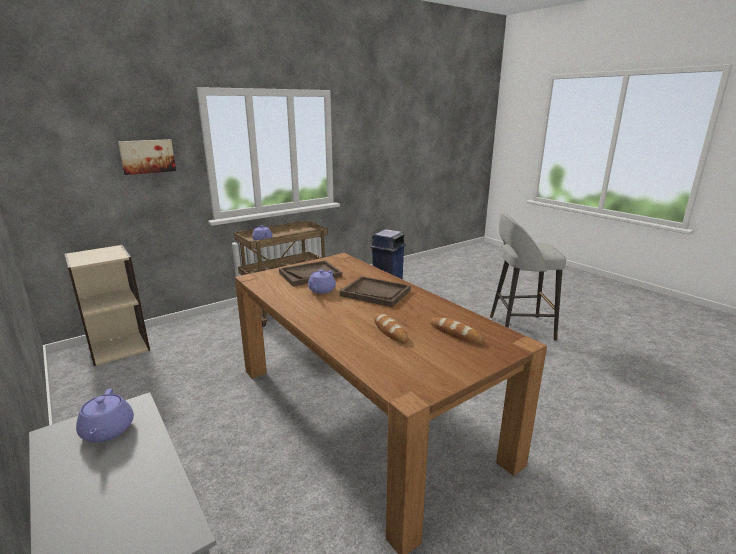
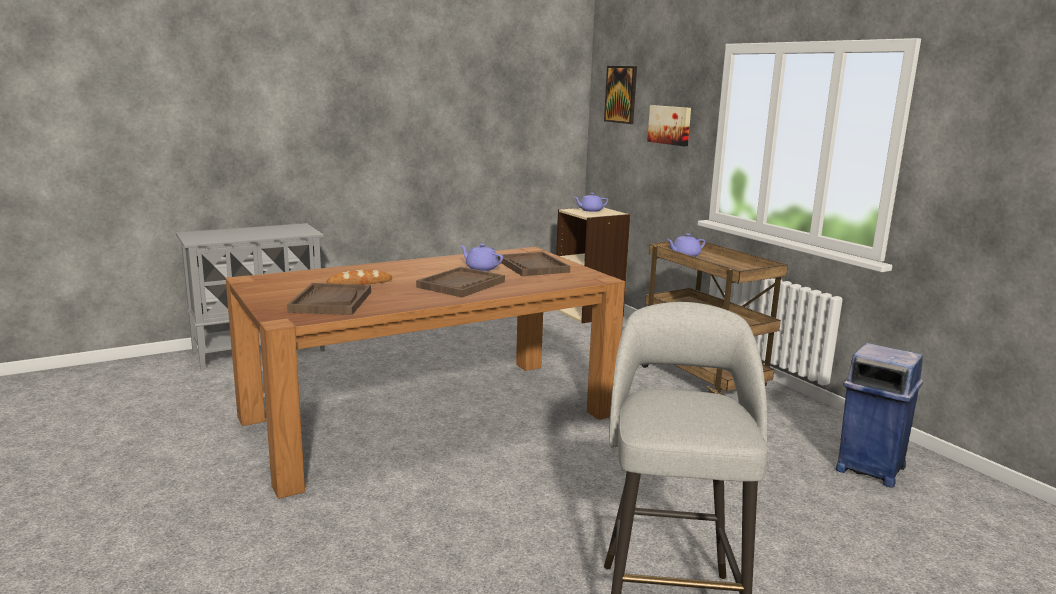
camera: 95 degrees right, 5 degrees down
purple teapot [76,389,134,442] -> purple teapot moved to [574,193,608,212]
bread [431,317,484,344] -> brown tray [287,283,371,315]
none -> picture [604,66,637,124]

